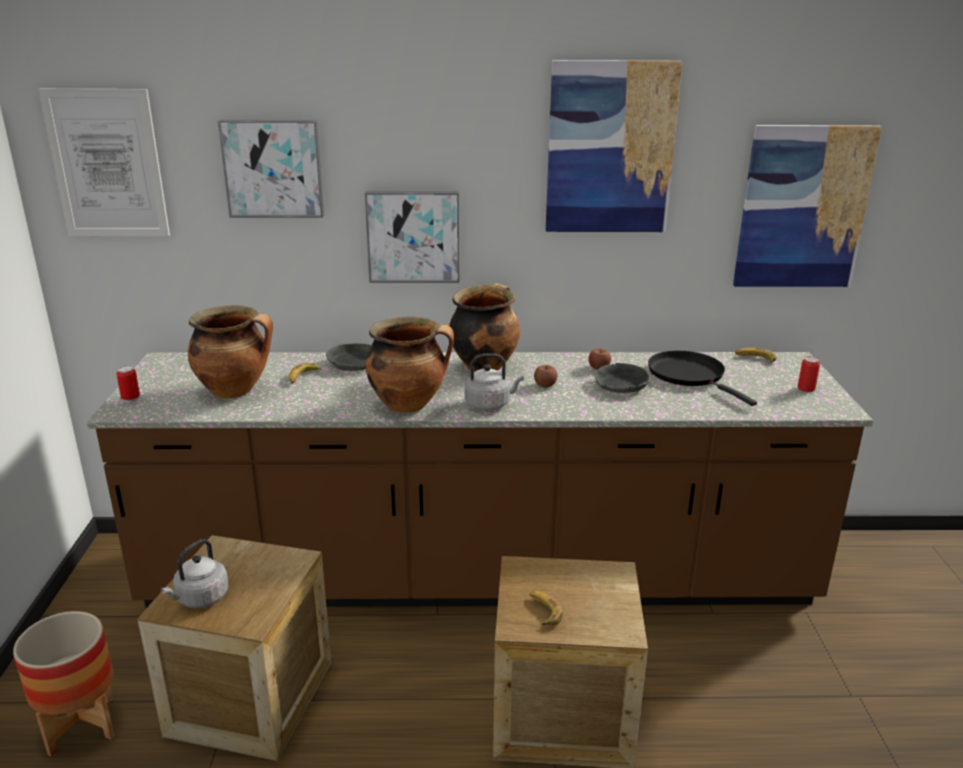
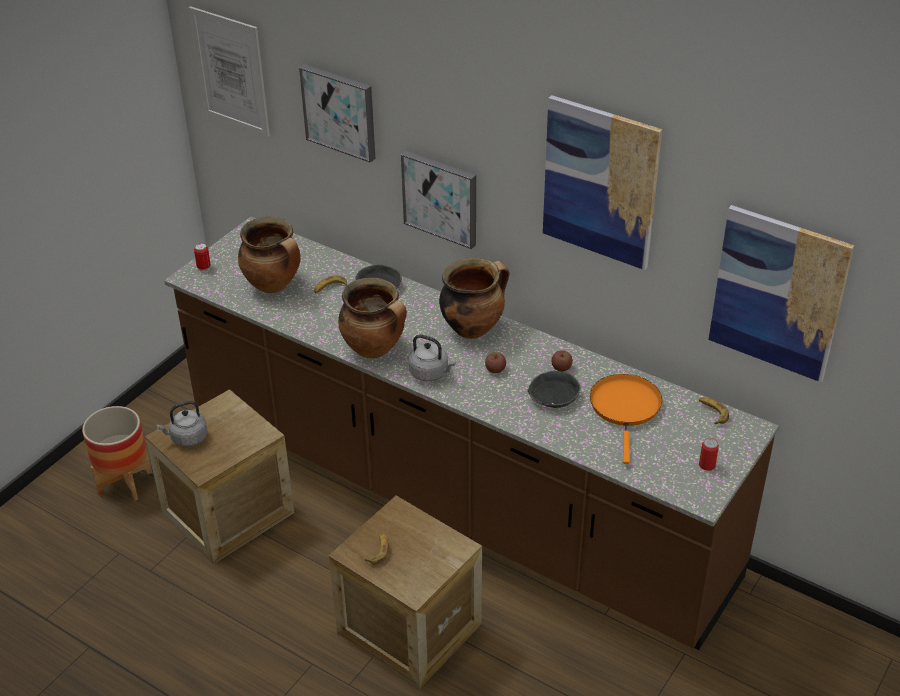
camera: 35 degrees right, 15 degrees up
black frying pan [648,351,757,406] -> orange frying pan [590,374,662,464]

